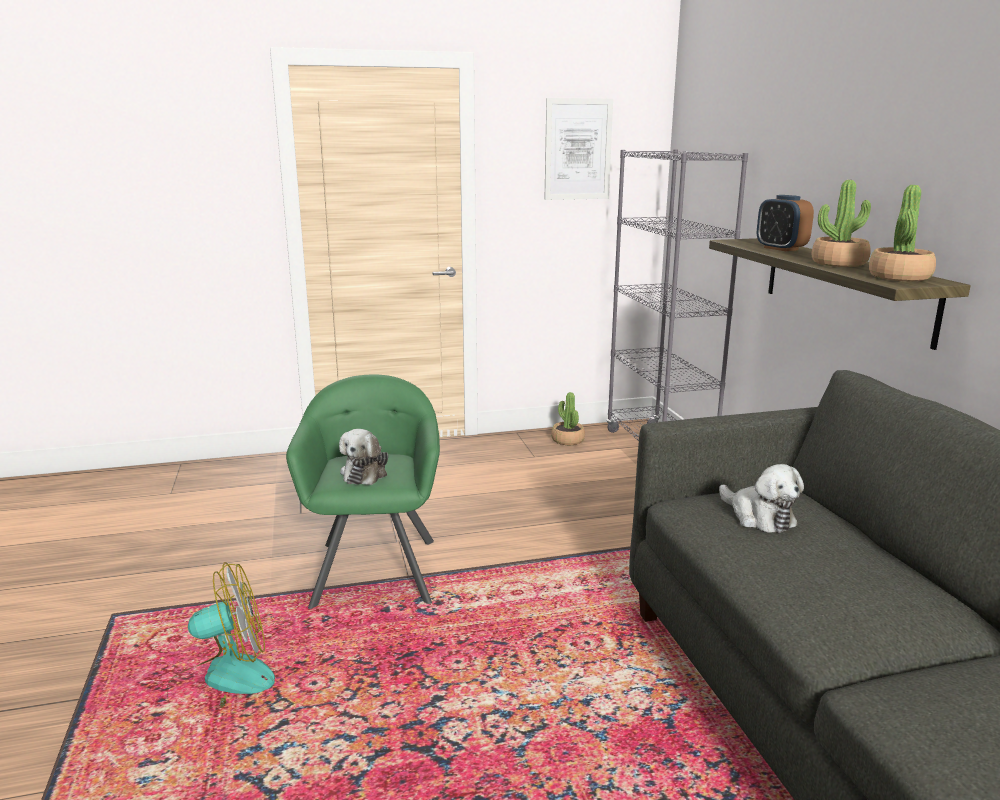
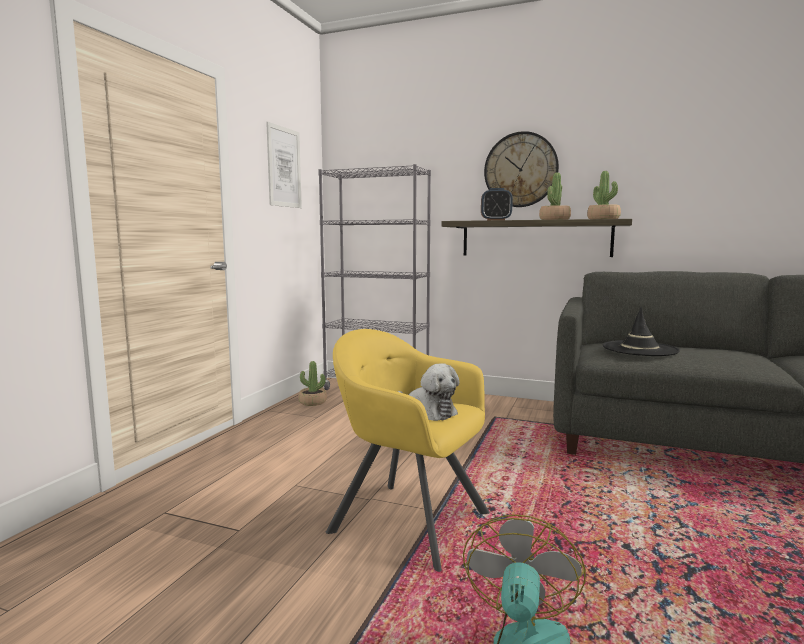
camera: 55 degrees left, 10 degrees down
green armchair [286,375,440,609] -> yellow armchair [326,329,490,572]
plush toy [719,464,804,533] -> black hat [603,307,680,356]
none -> wall clock [484,131,559,207]

